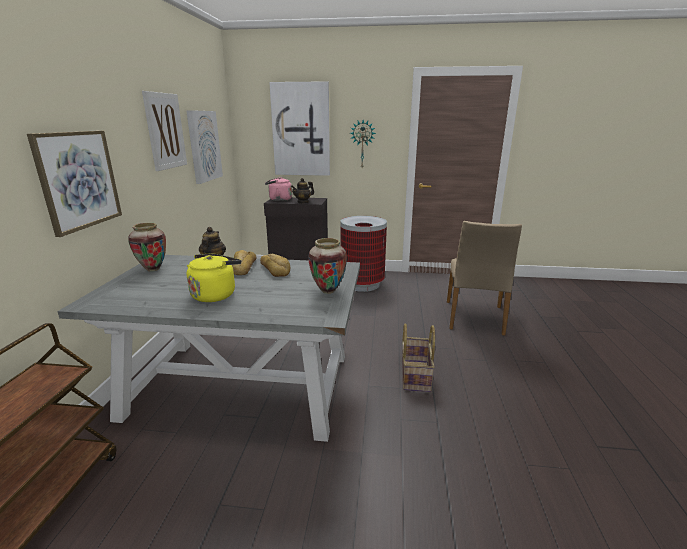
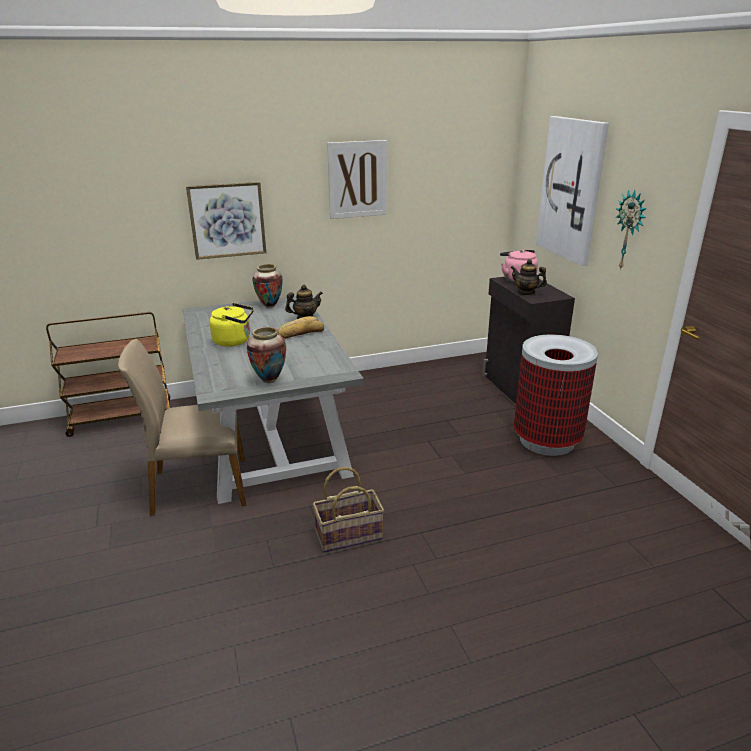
camera: 65 degrees right, 5 degrees up
picture [186,110,223,184] -> none
bread [260,254,290,277] -> none
beige chair [447,221,522,336] -> beige chair moved to [118,339,246,516]

